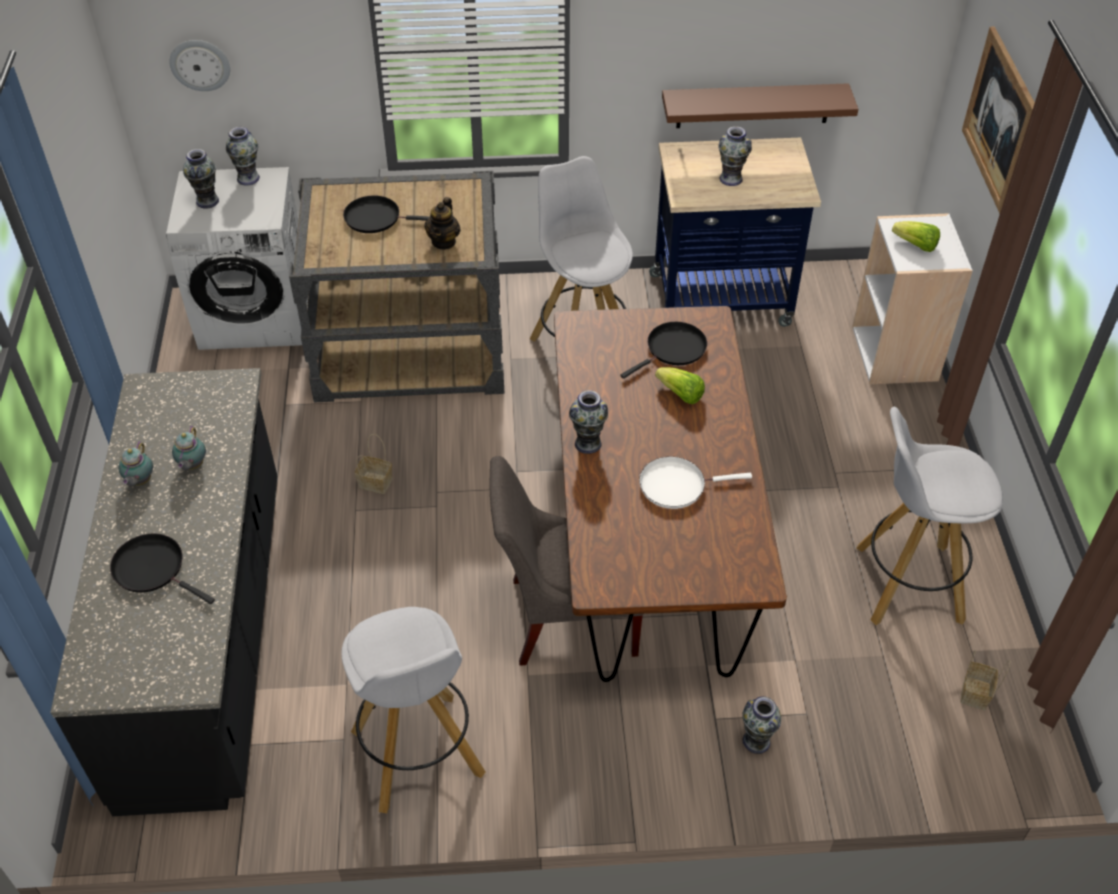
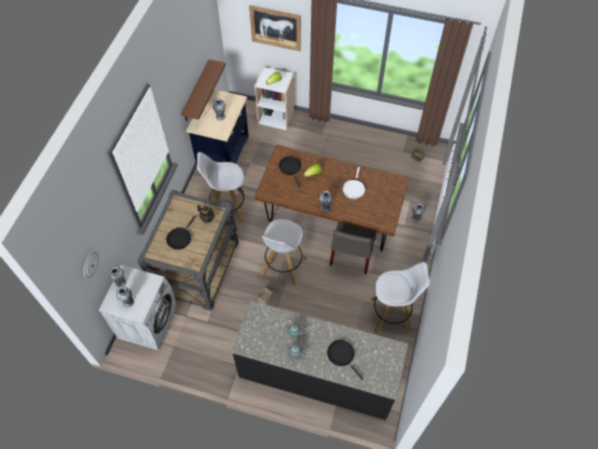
camera: 70 degrees left, 10 degrees up
black frying pan [110,534,215,604] -> black frying pan turned 90 degrees clockwise [327,340,364,380]
white stool [856,407,1003,625] -> white stool moved to [261,219,307,286]

